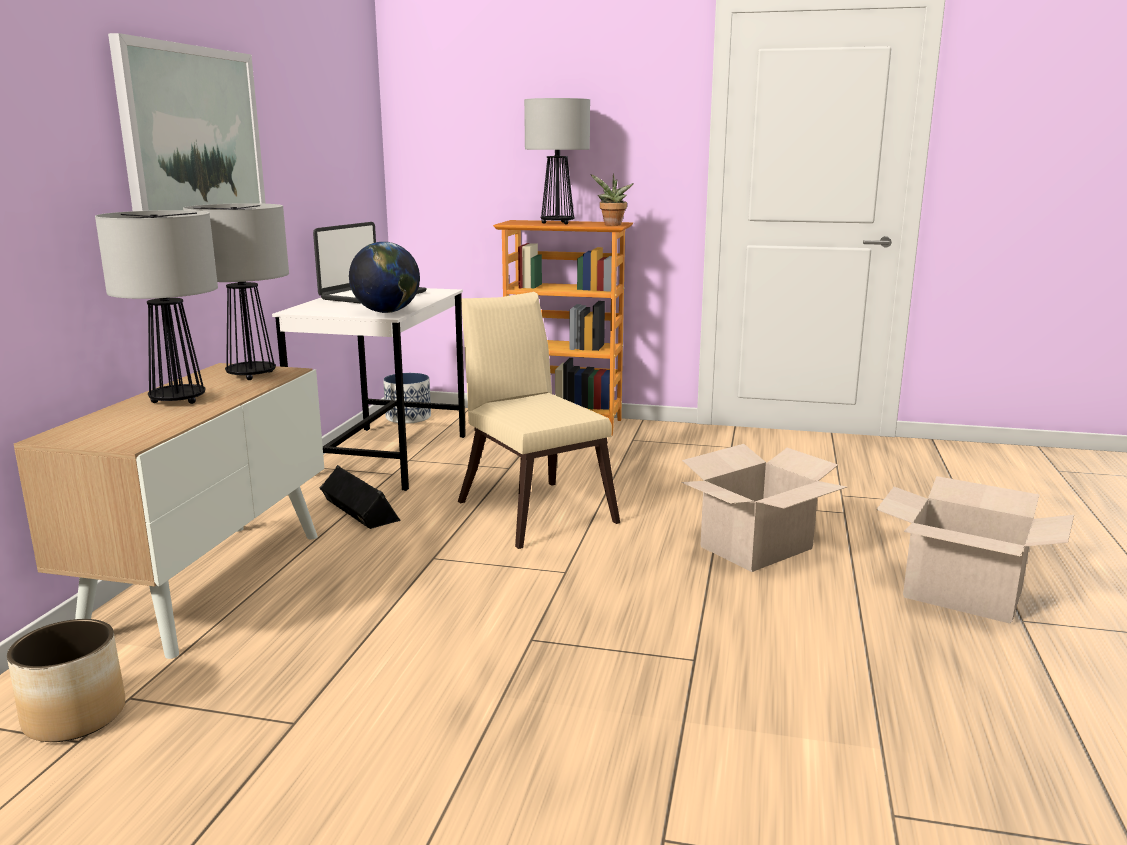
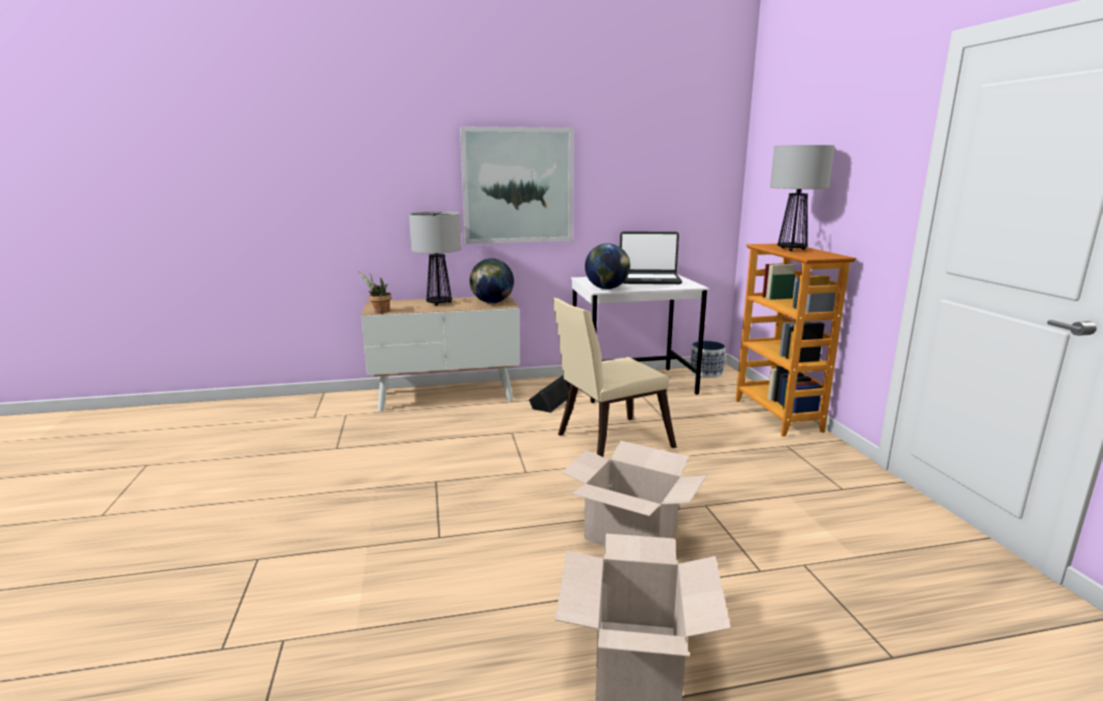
camera: 65 degrees right, 0 degrees up
planter [7,619,125,742] -> none
table lamp [183,203,289,380] -> globe [470,258,514,304]
beige chair [458,292,620,549] -> beige chair turned 150 degrees counterclockwise [552,298,677,457]
potted plant [590,173,634,226] -> potted plant moved to [359,272,391,313]

